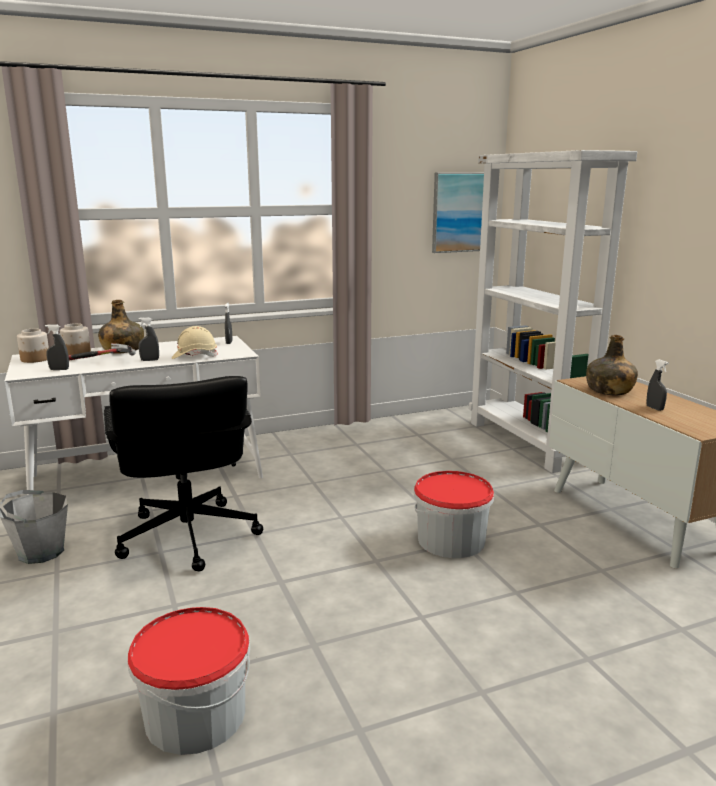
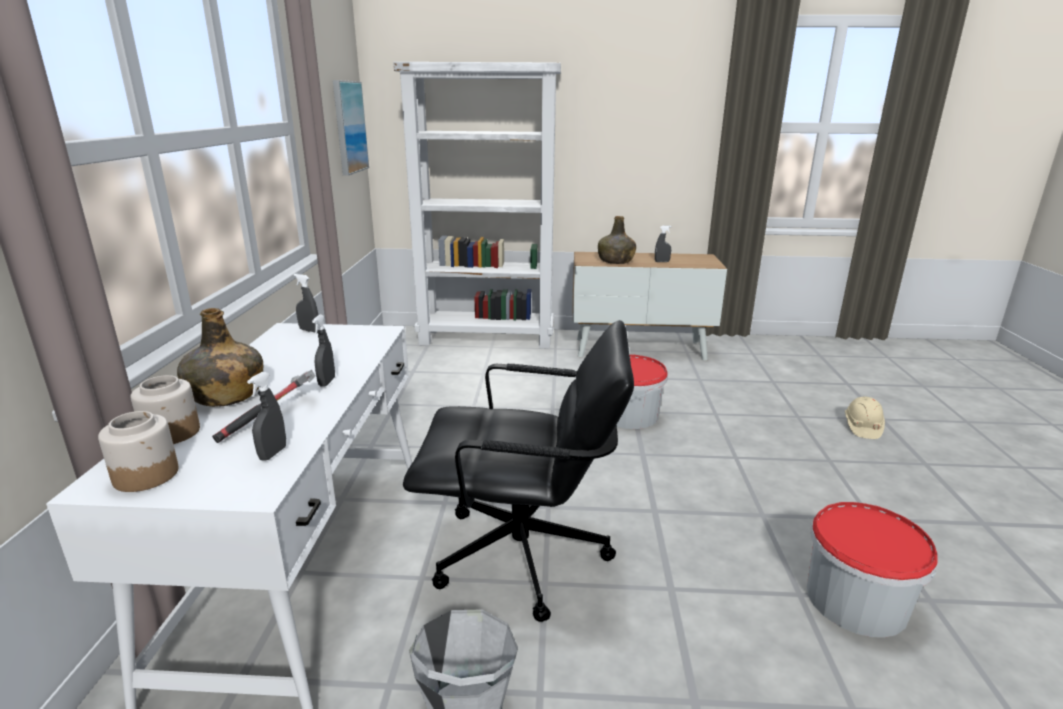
camera: 65 degrees left, 5 degrees up
beige hard hat [172,326,218,359] -> beige hard hat moved to [845,397,885,439]

